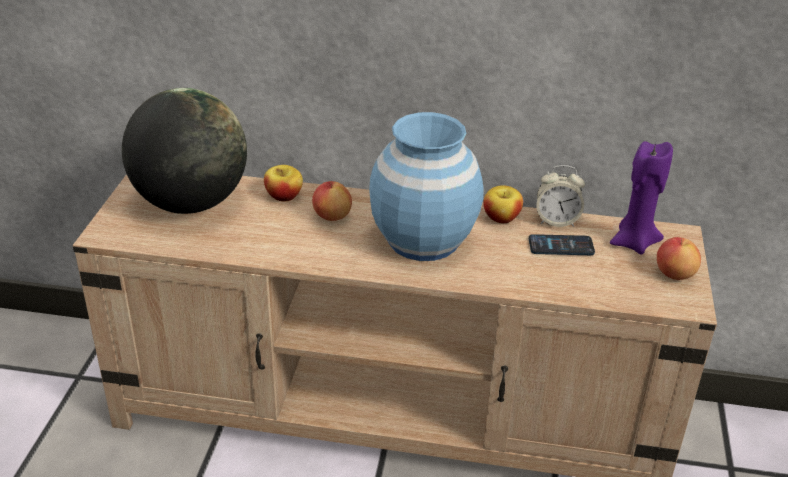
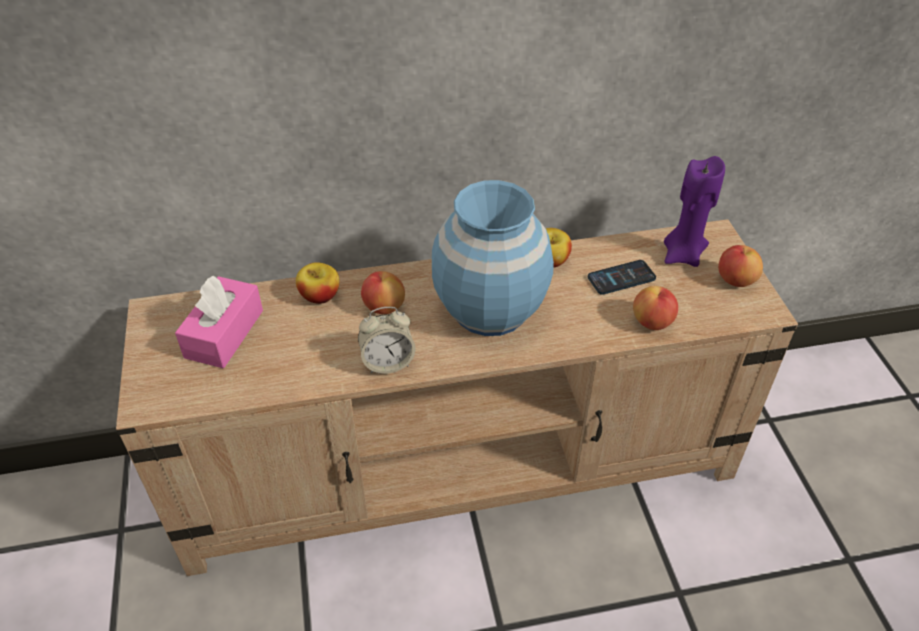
camera: 20 degrees left, 10 degrees up
globe [122,88,247,214] -> pink tissue box [175,276,263,368]
alarm clock [537,165,585,227] -> alarm clock moved to [358,307,416,374]
none -> apple [633,286,678,330]

